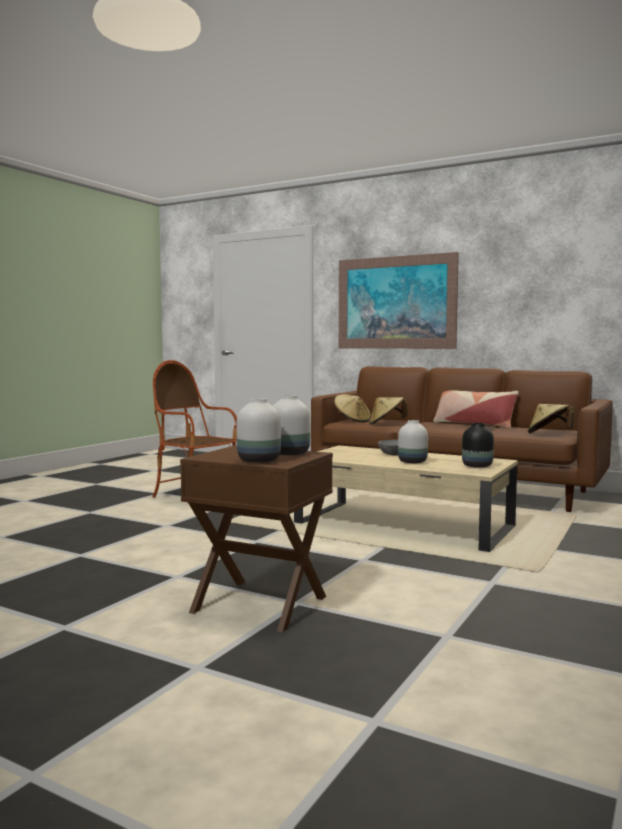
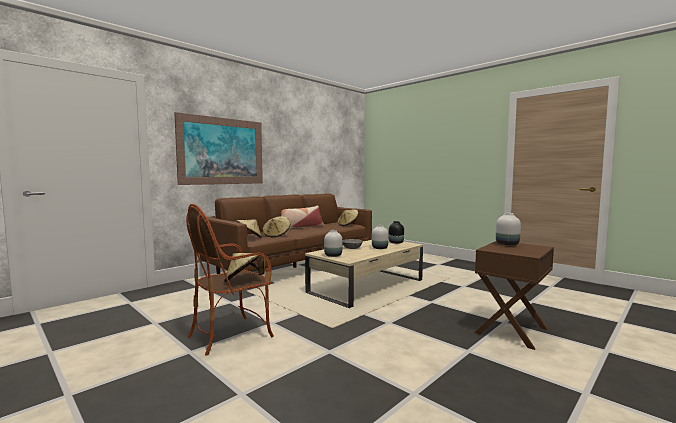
camera: 75 degrees left, 0 degrees up
white vase [237,398,281,463] -> white vase moved to [324,230,342,257]
none -> beige hat [224,253,265,282]

